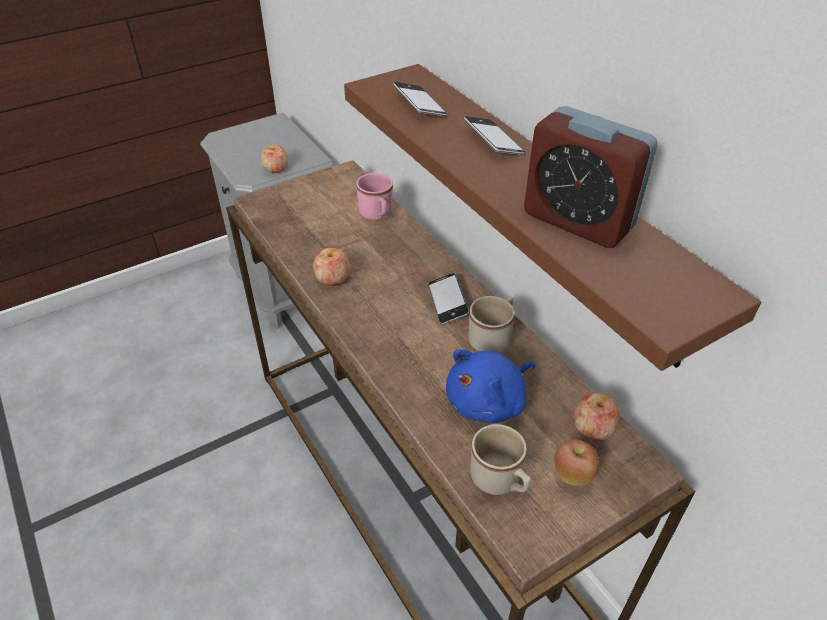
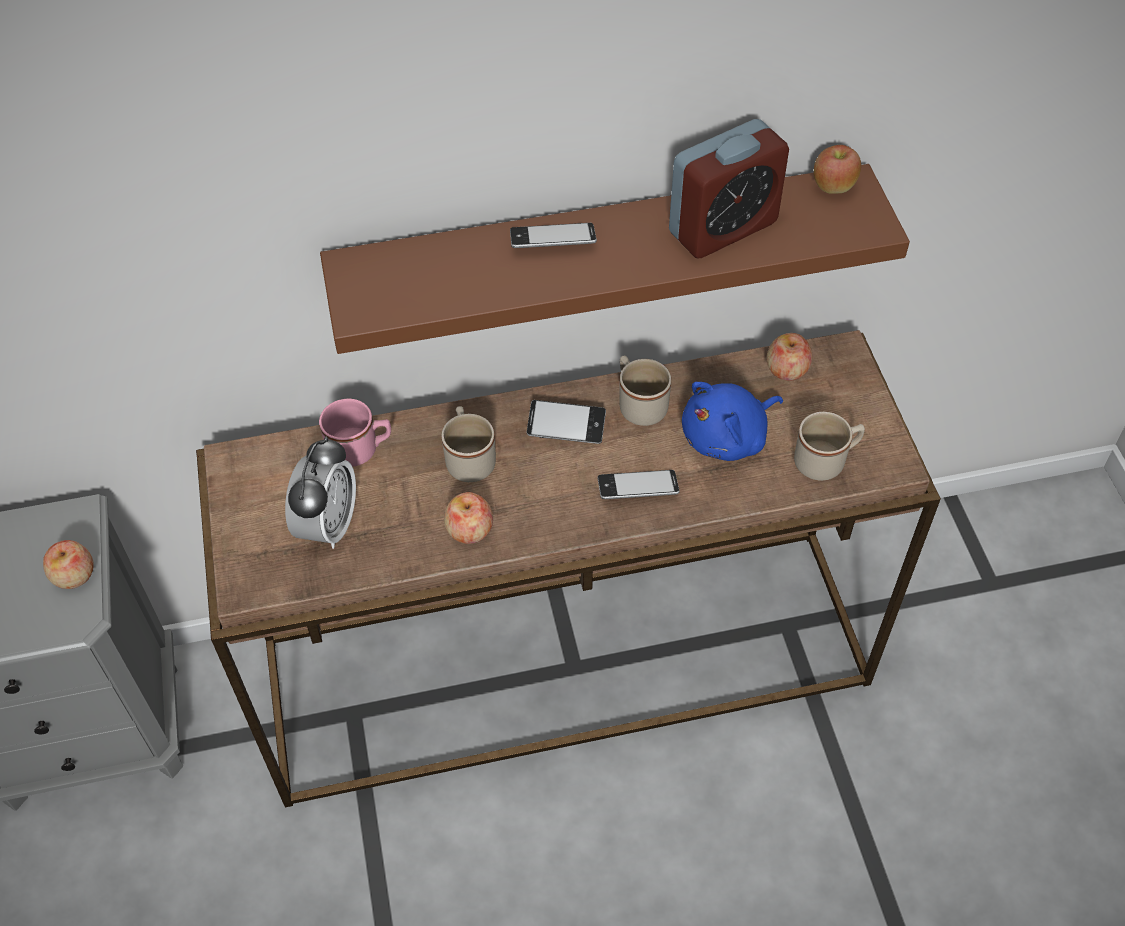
camera: 70 degrees left, 10 degrees up
phone [393,82,447,117] -> phone moved to [598,470,680,499]
blue plush toy [446,349,535,424] -> blue plush toy turned 75 degrees clockwise [682,382,783,461]
apple [554,439,599,486] -> apple moved to [814,145,861,194]
none -> alarm clock [285,436,356,549]
none -> beige mug [441,406,496,482]

